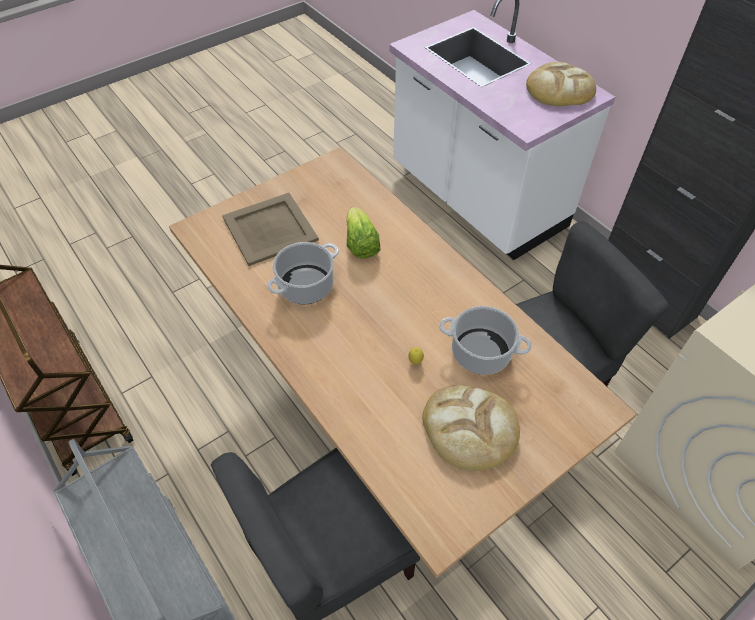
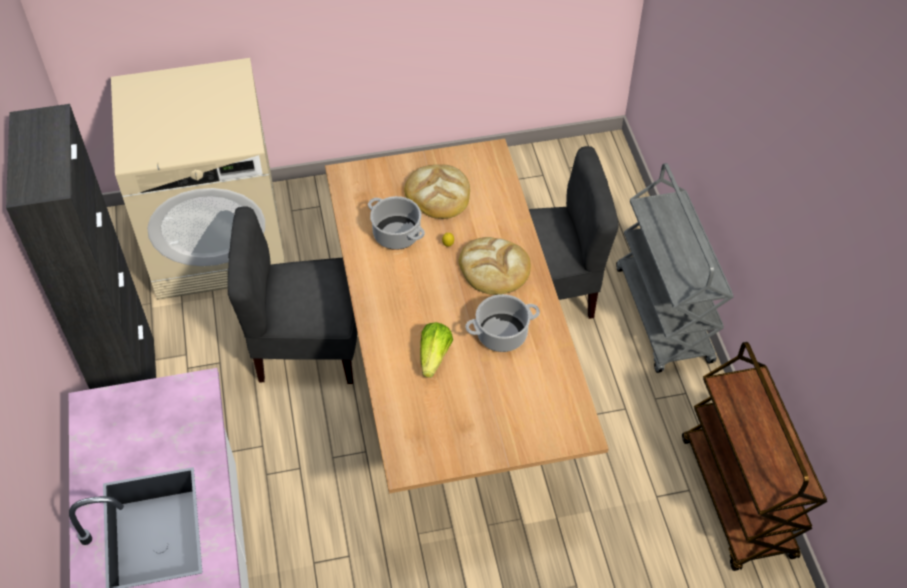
camera: 155 degrees left, 0 degrees up
beige tray [222,193,319,266] -> none
bread [526,62,596,106] -> bread moved to [458,237,531,295]

